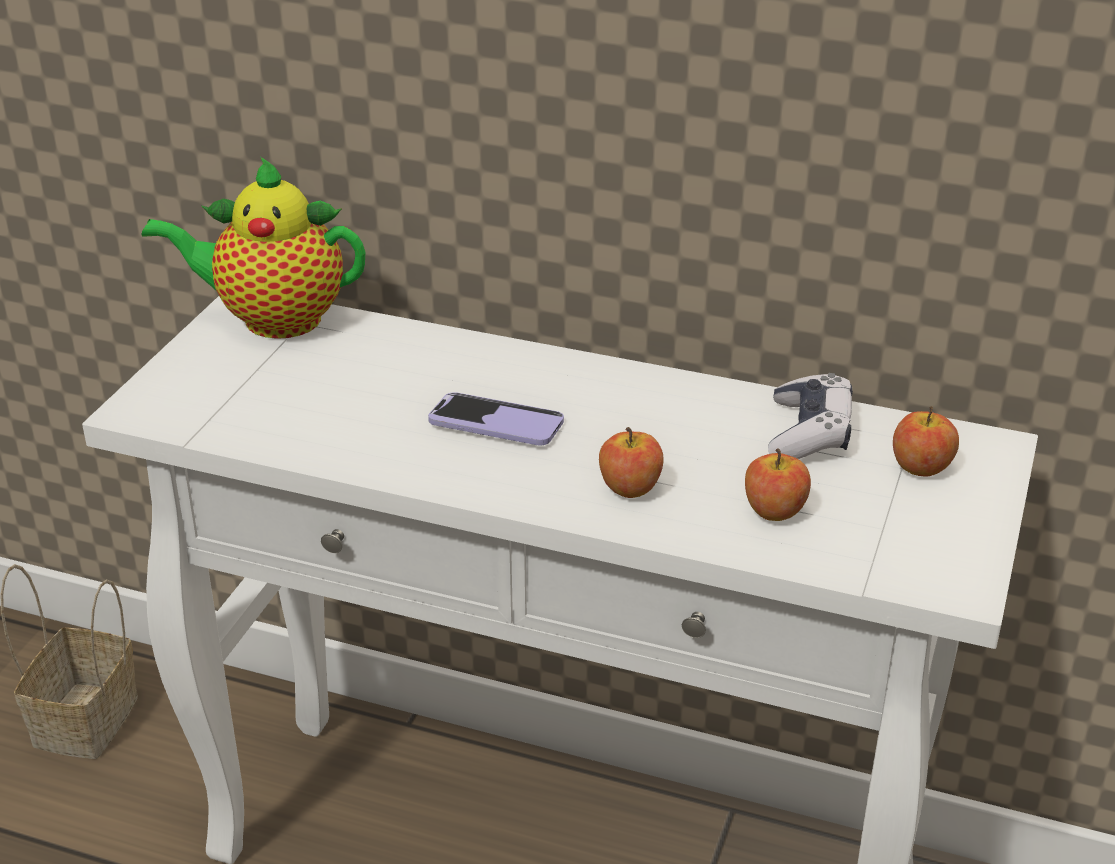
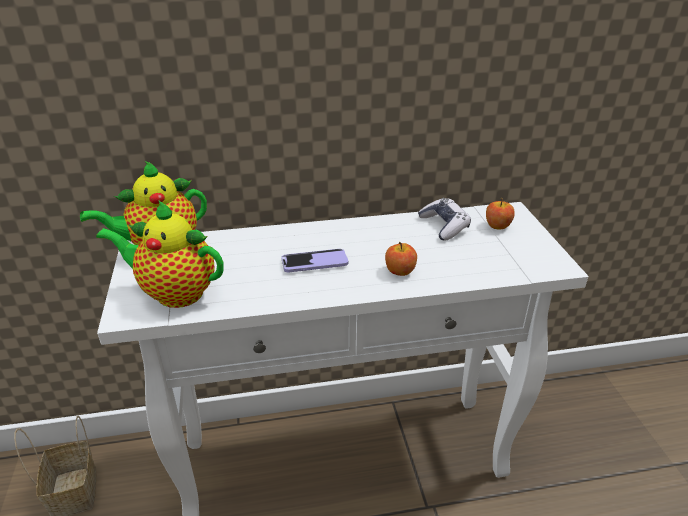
camera: 30 degrees left, 0 degrees up
apple [745,448,811,521] -> none
none -> teapot [96,201,224,308]

